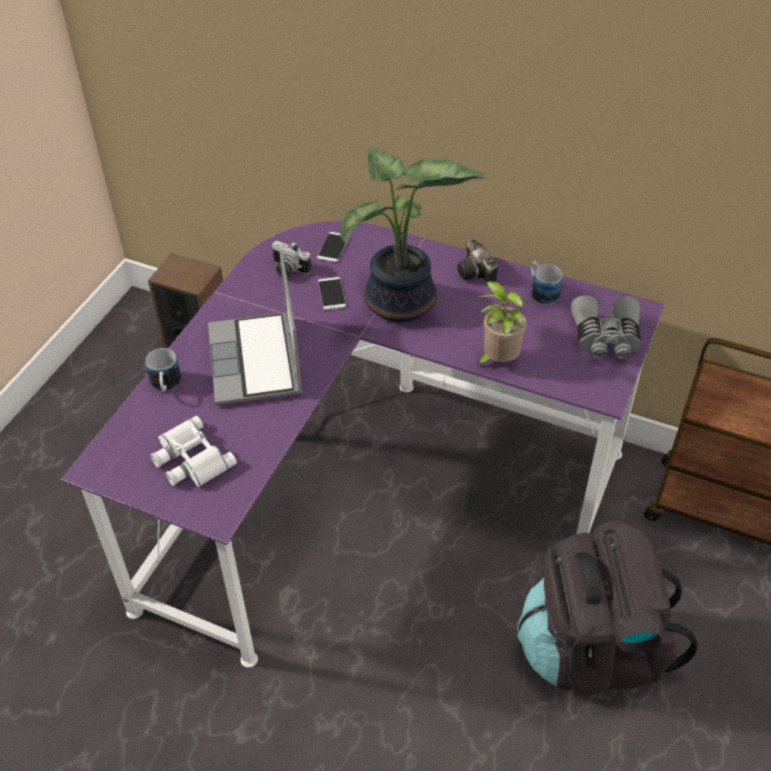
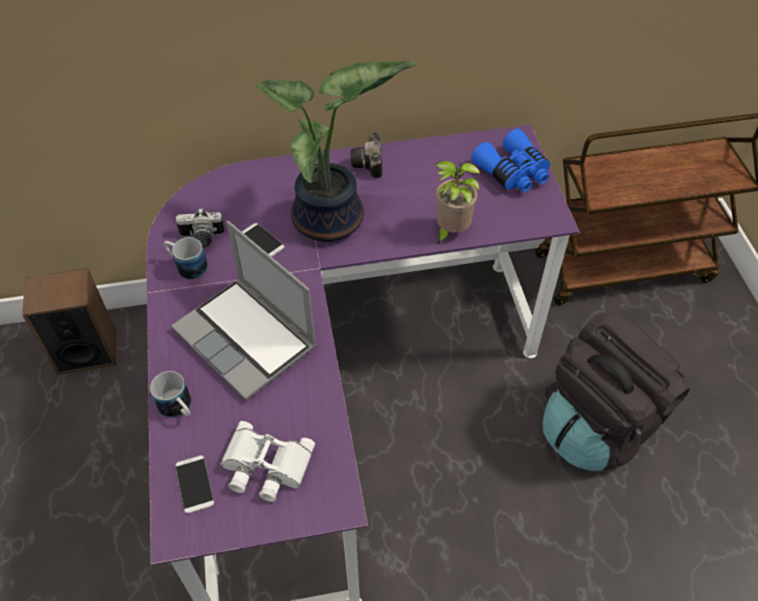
camera: 35 degrees left, 5 degrees up
phone [317,232,349,262] -> phone moved to [175,455,214,514]
camera [457,239,498,282] -> camera turned 60 degrees clockwise [351,132,382,178]
mug [531,261,563,305] -> mug moved to [164,237,208,280]
grey binoculars [571,295,641,359] -> blue binoculars [471,129,551,192]

